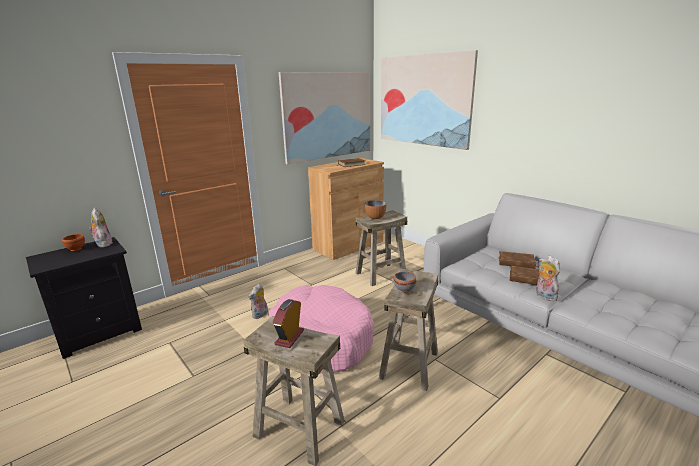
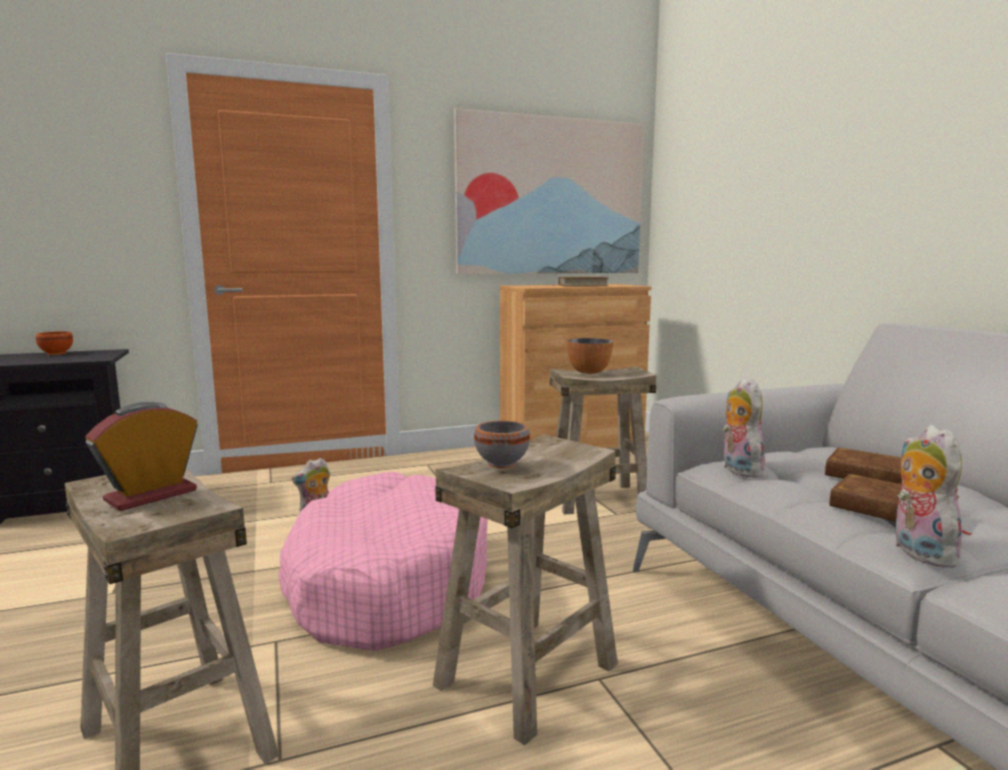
camera: 20 degrees right, 10 degrees down
plush toy [89,208,112,247] -> plush toy moved to [722,378,765,478]
picture [381,50,478,150] -> none

